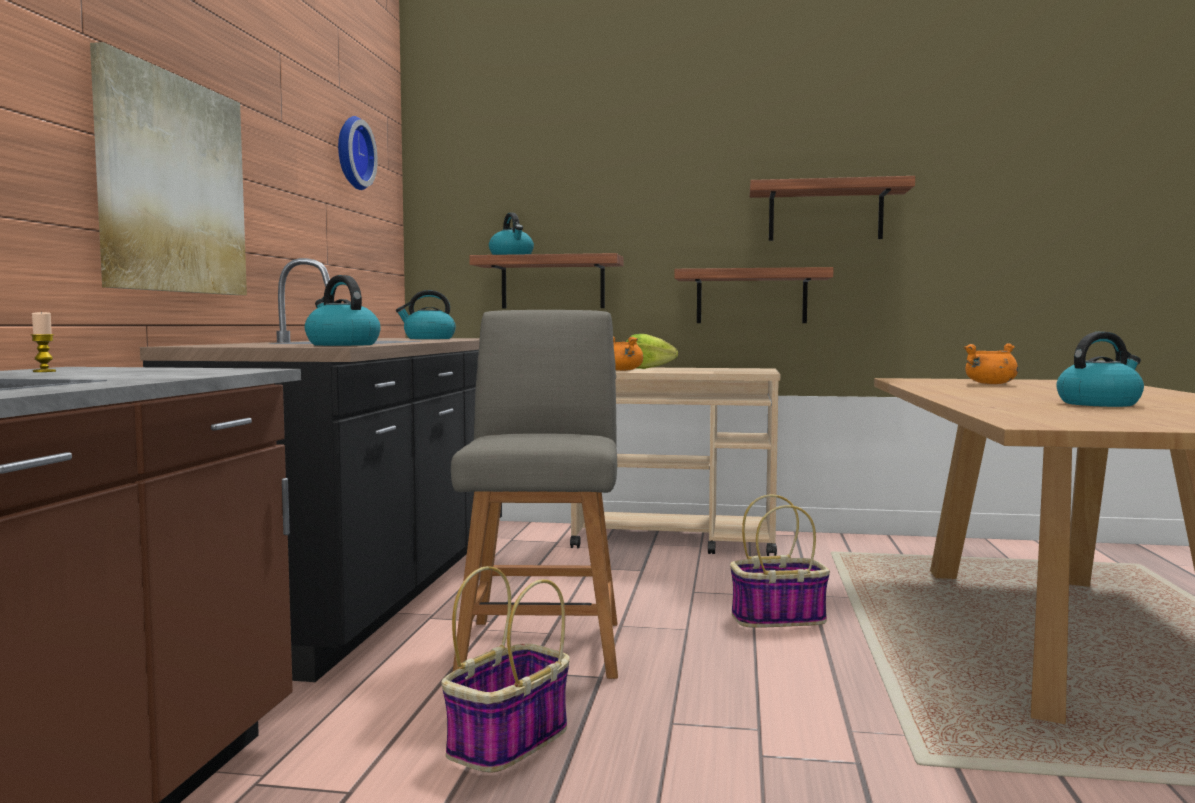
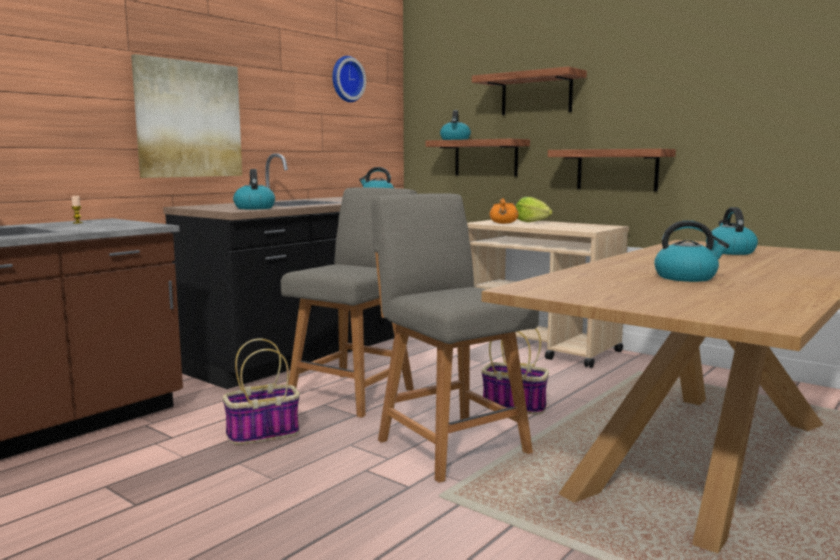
camera: 30 degrees right, 5 degrees up
shelf [750,176,915,241] -> shelf moved to [472,67,587,115]
orange cooking pot [964,343,1018,384] -> kettle [706,207,758,255]
none -> grey chair [371,193,539,483]

